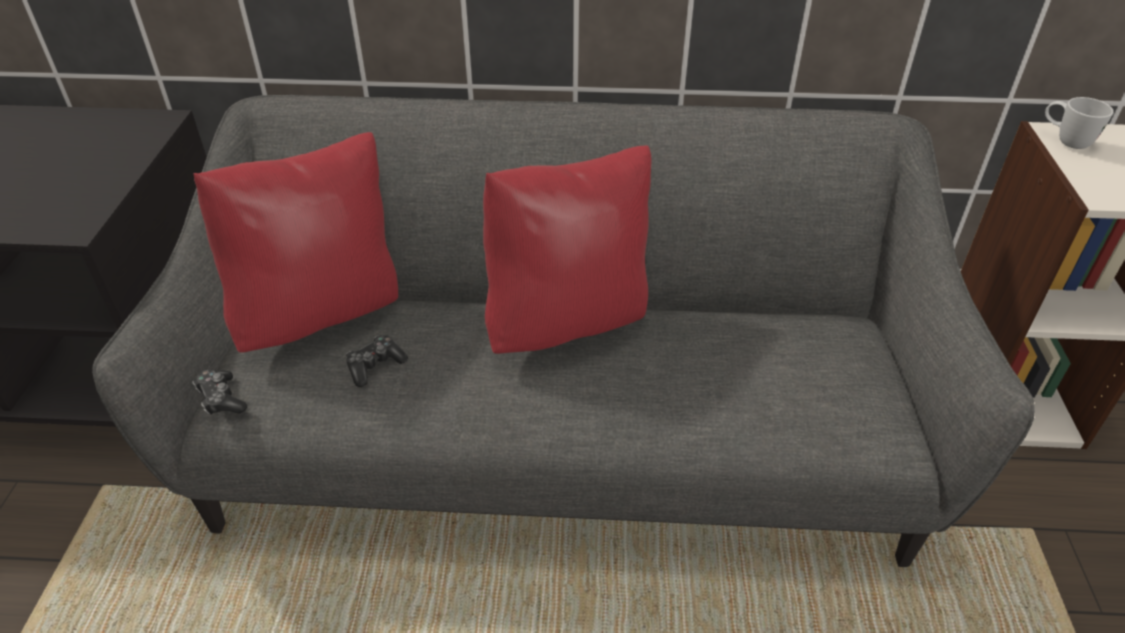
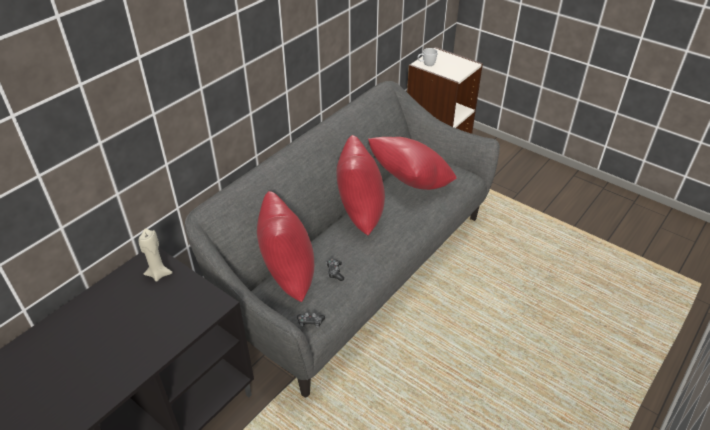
camera: 55 degrees left, 0 degrees up
none -> beige candle [139,229,173,282]
none -> red pillow [368,137,457,190]

